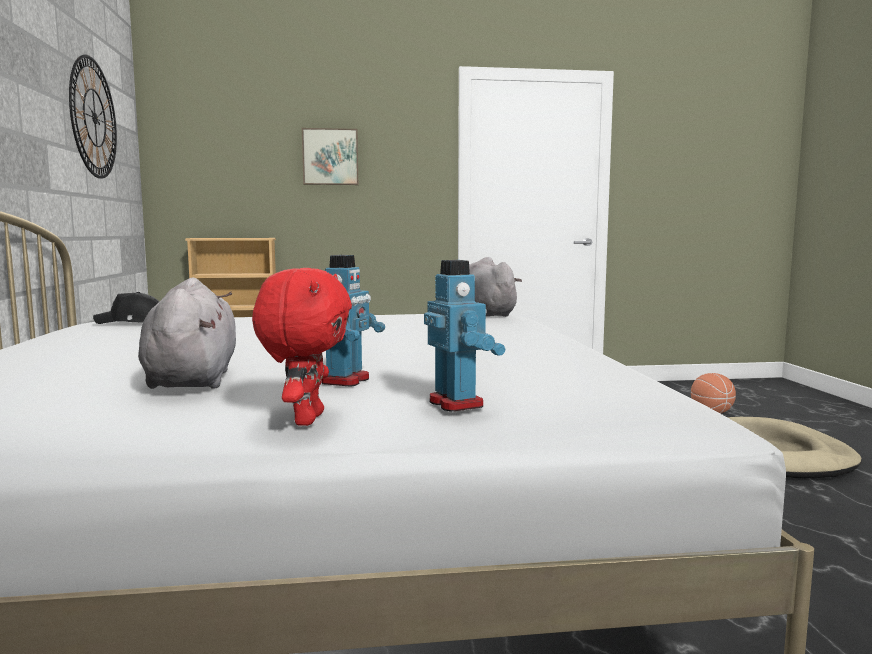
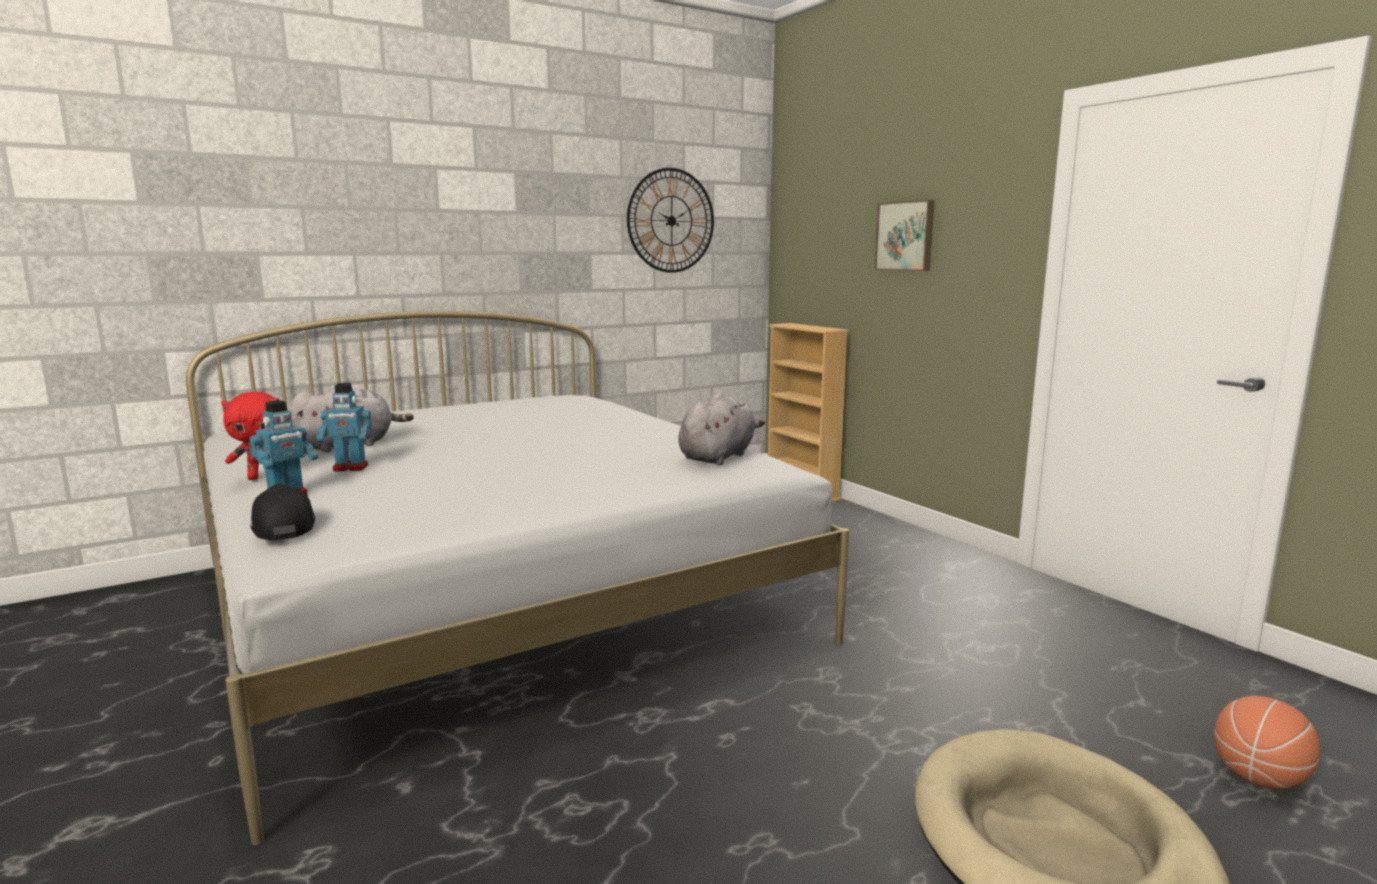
camera: 65 degrees right, 5 degrees up
black cap [93,292,159,324] -> black cap moved to [250,484,315,540]

